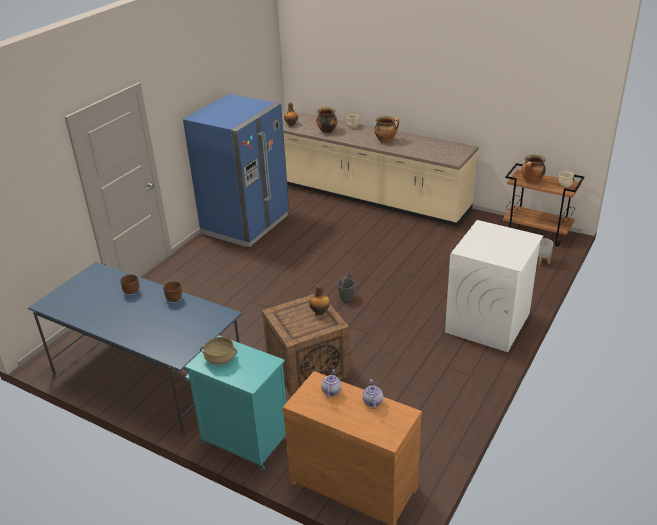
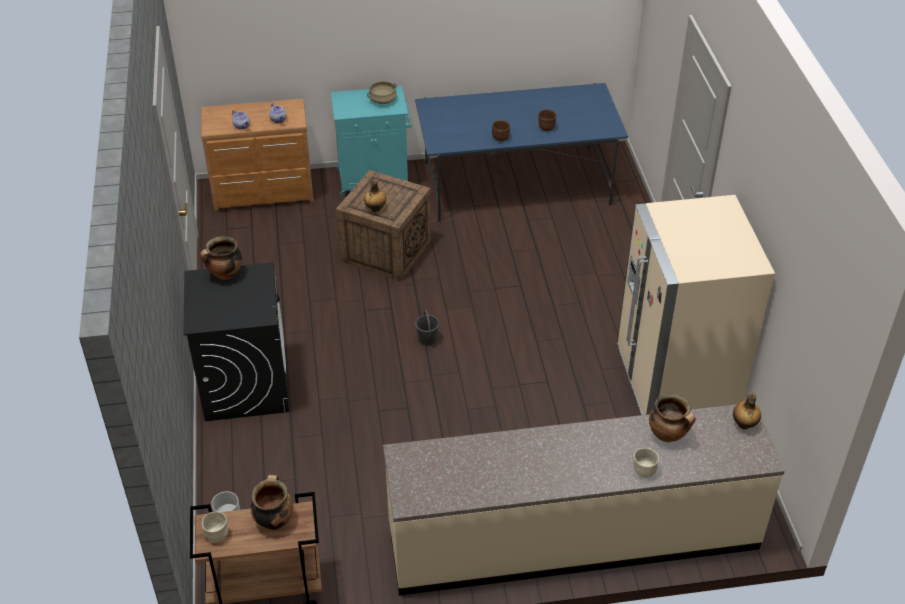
camera: 140 degrees right, 10 degrees up
blue fridge [183,94,289,247] -> beige fridge [617,195,775,415]
cooking pot [374,116,399,143] -> cooking pot moved to [200,236,242,280]
white washing machine [445,220,543,352] -> black washing machine [183,262,290,421]

